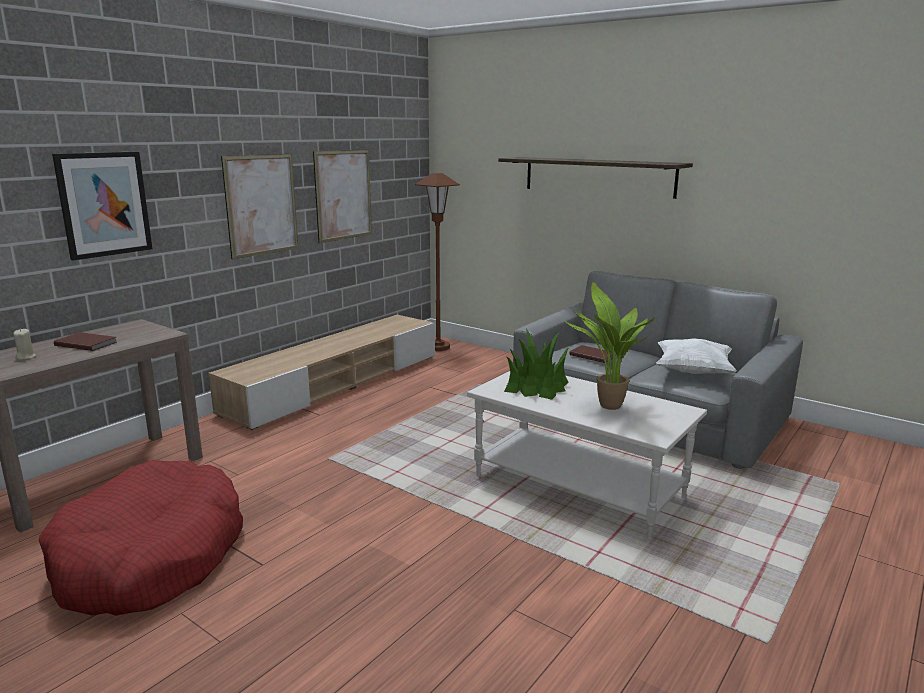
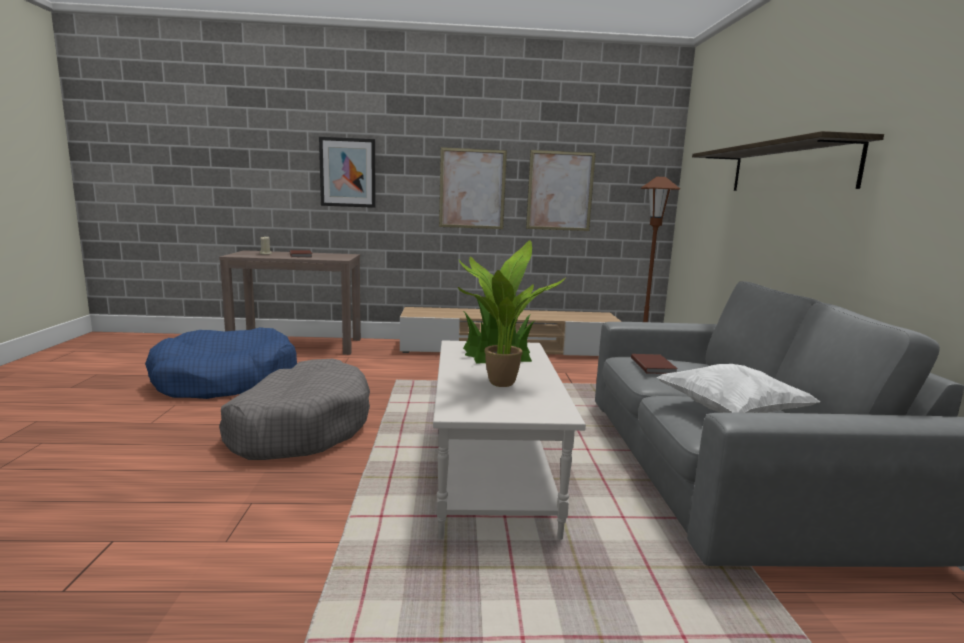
camera: 50 degrees right, 5 degrees down
red dog bed [39,460,243,616] -> blue dog bed [145,327,297,399]
none -> grey dog bed [219,359,370,460]

